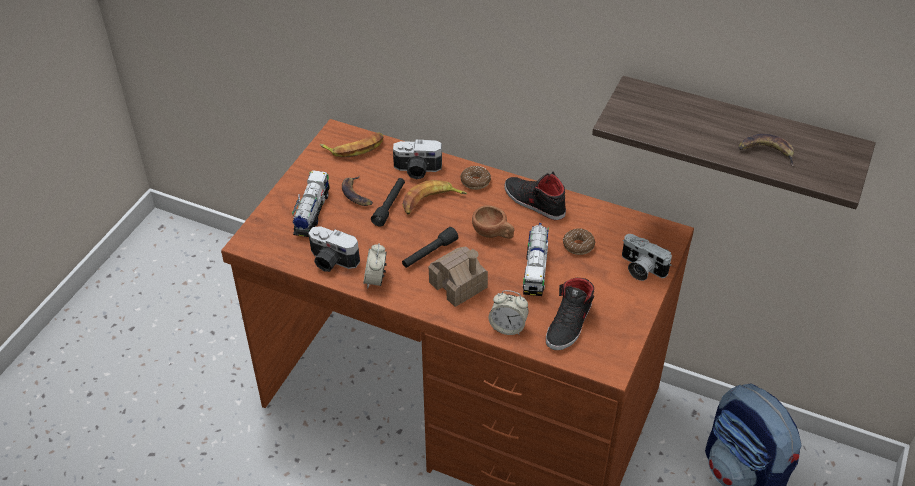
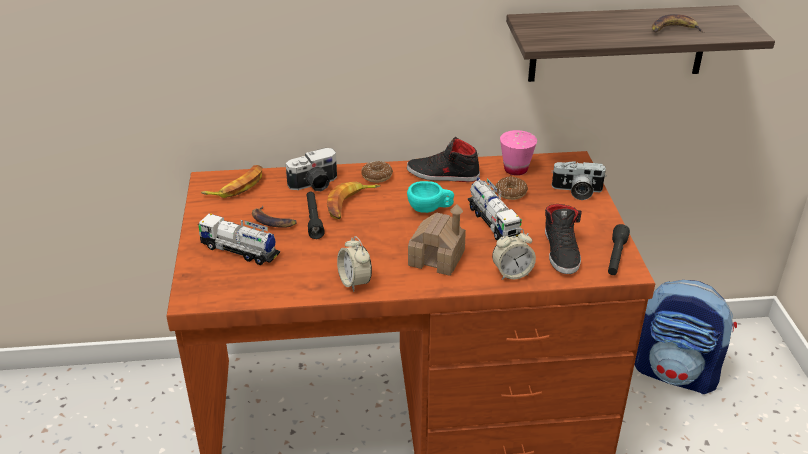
camera: 30 degrees left, 10 degrees down
toy truck [292,170,330,237] -> toy truck turned 45 degrees counterclockwise [198,214,280,265]
camera [308,226,360,272] -> none
black flashlight [402,227,458,268] -> black flashlight moved to [608,224,630,275]
brown cup [472,205,514,239] -> turquoise cup [407,181,454,213]
none -> pink cup [500,130,537,176]

